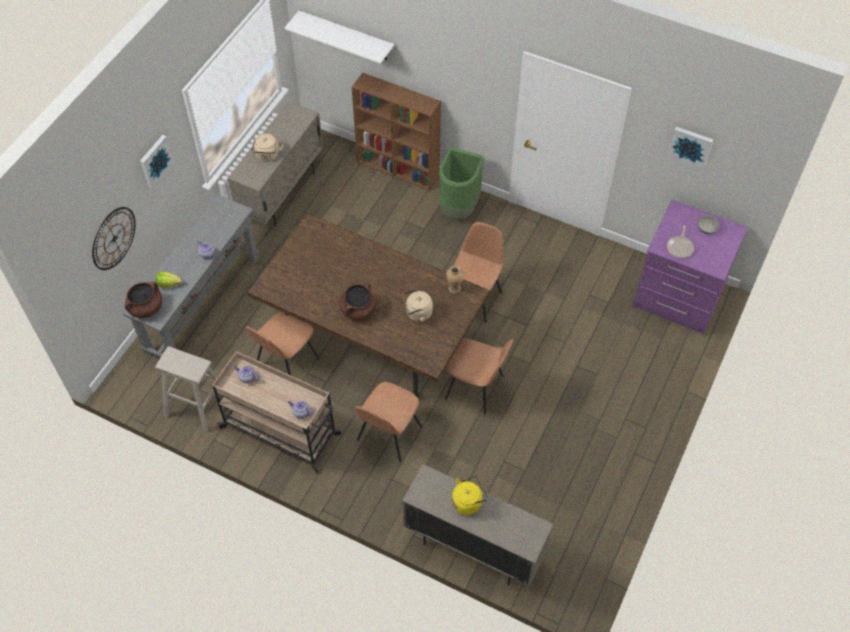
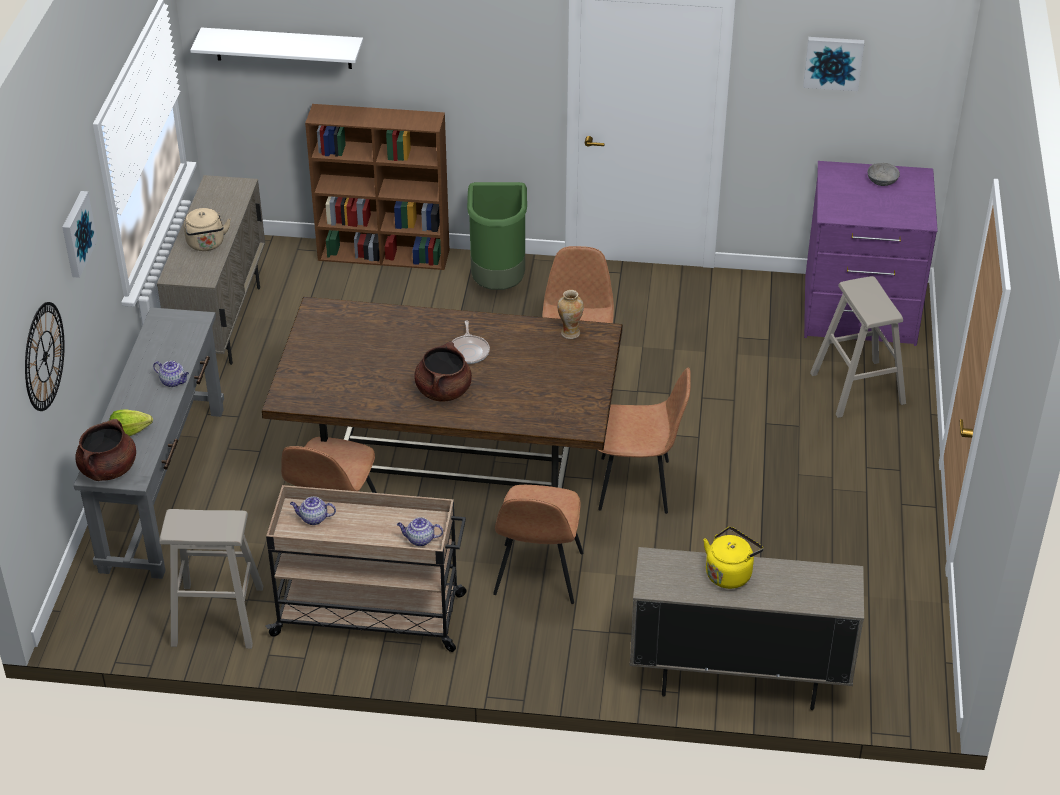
camera: 20 degrees left, 15 degrees down
beige kettle [402,289,433,322] -> none
frying pan [667,225,694,258] -> frying pan moved to [451,320,490,364]
none -> beige stool [810,276,906,418]

